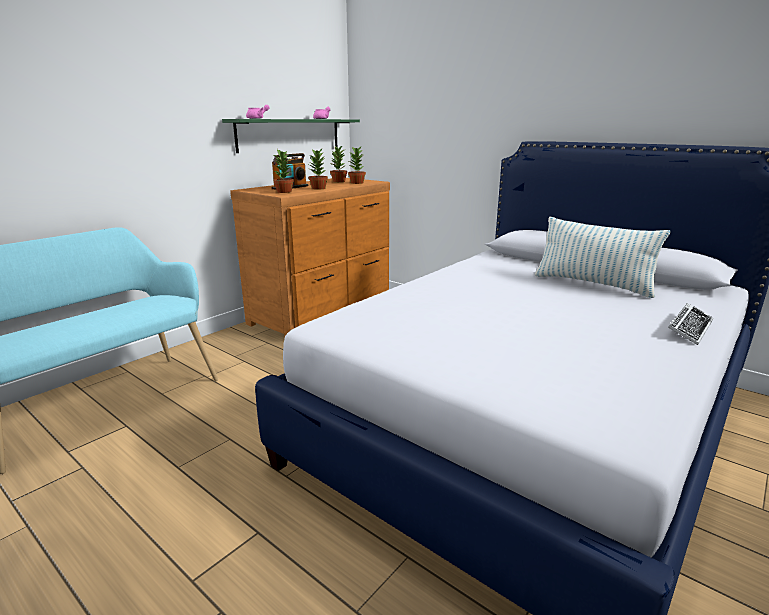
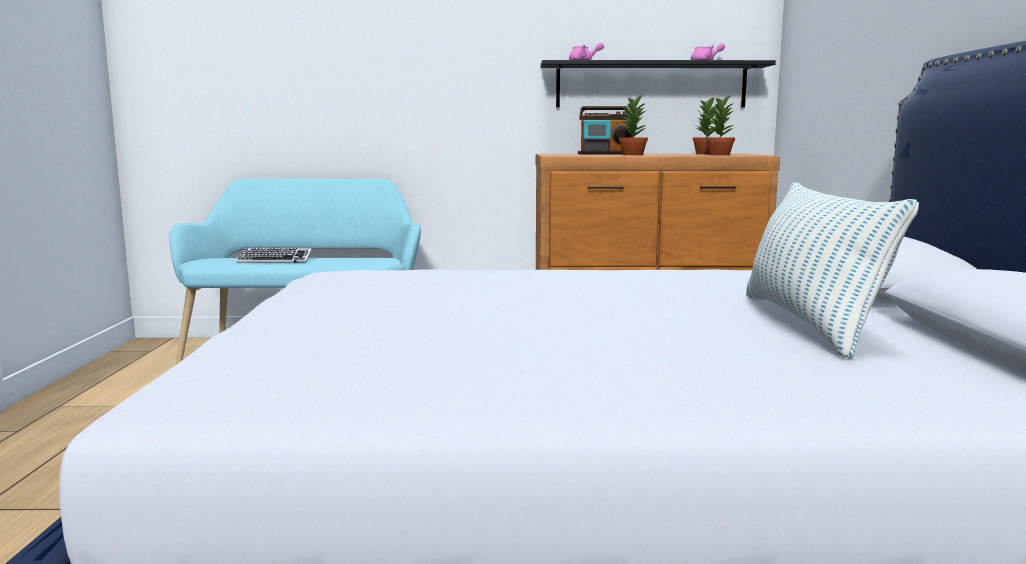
camera: 50 degrees right, 10 degrees down
green shelf [222,119,360,153] -> black shelf [541,60,776,108]
potted plant [273,149,294,193] -> none
keyboard [668,303,713,345] -> keyboard moved to [237,248,312,263]

